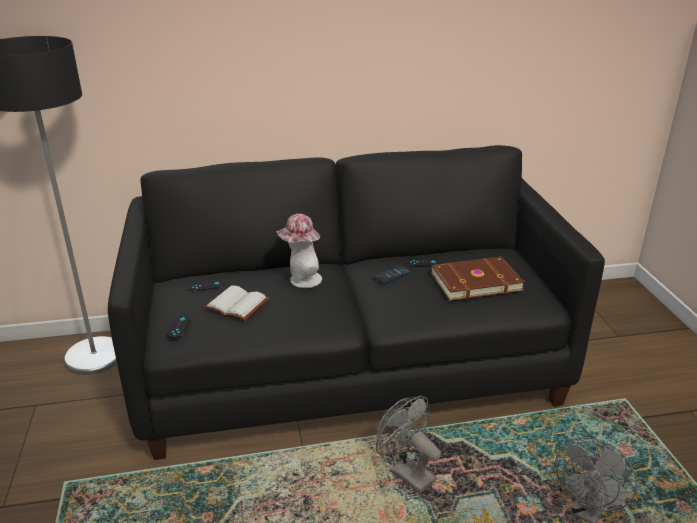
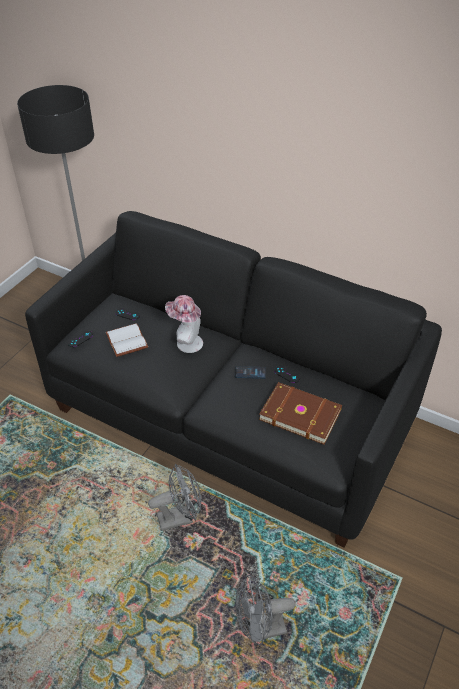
camera: 40 degrees right, 15 degrees up
grey fan [376,396,441,494] -> grey fan turned 75 degrees clockwise [148,464,201,531]

